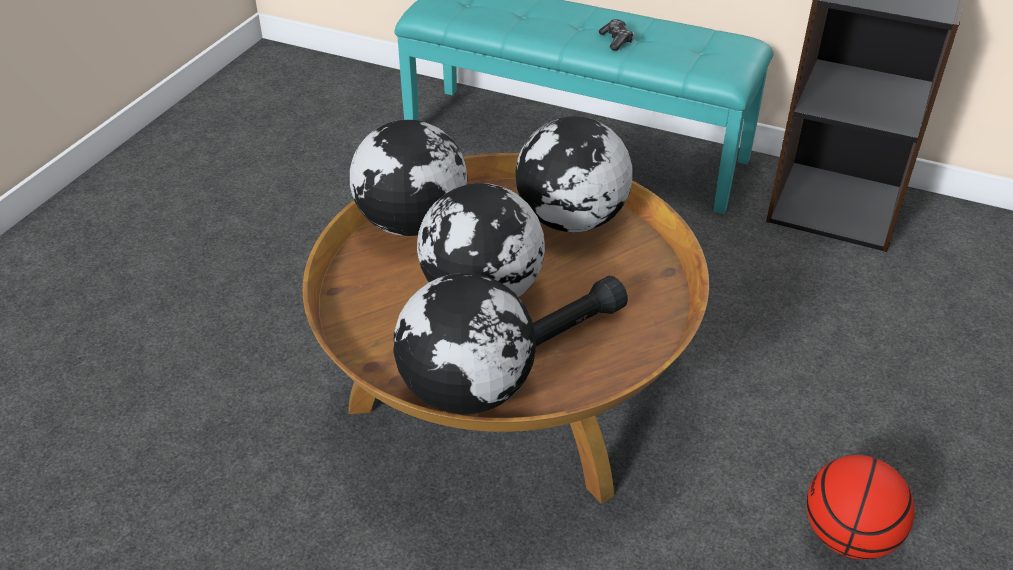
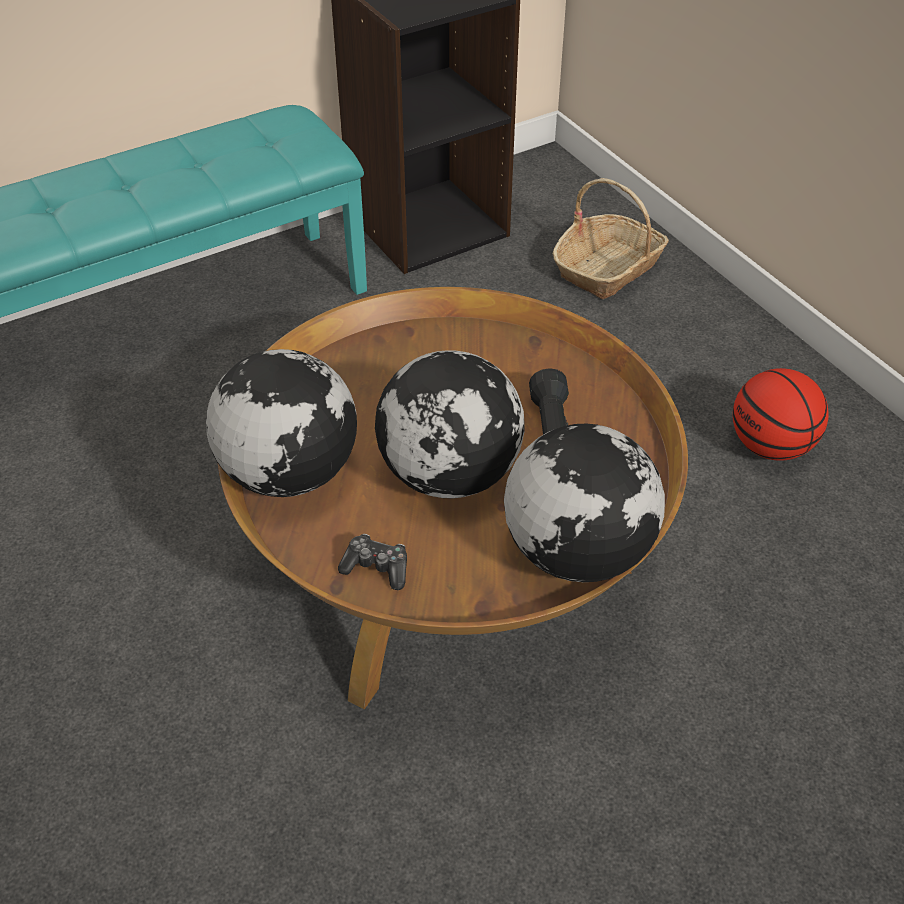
camera: 55 degrees left, 5 degrees up
globe [515,116,633,232] -> none
game controller [599,19,634,51] -> game controller moved to [338,534,407,590]
none -> basket [553,178,669,299]

